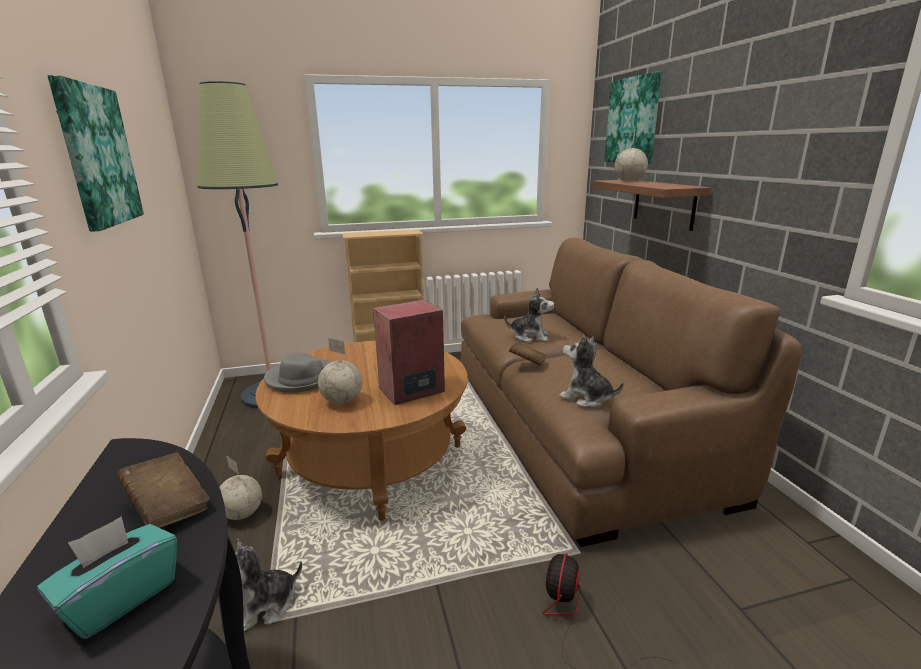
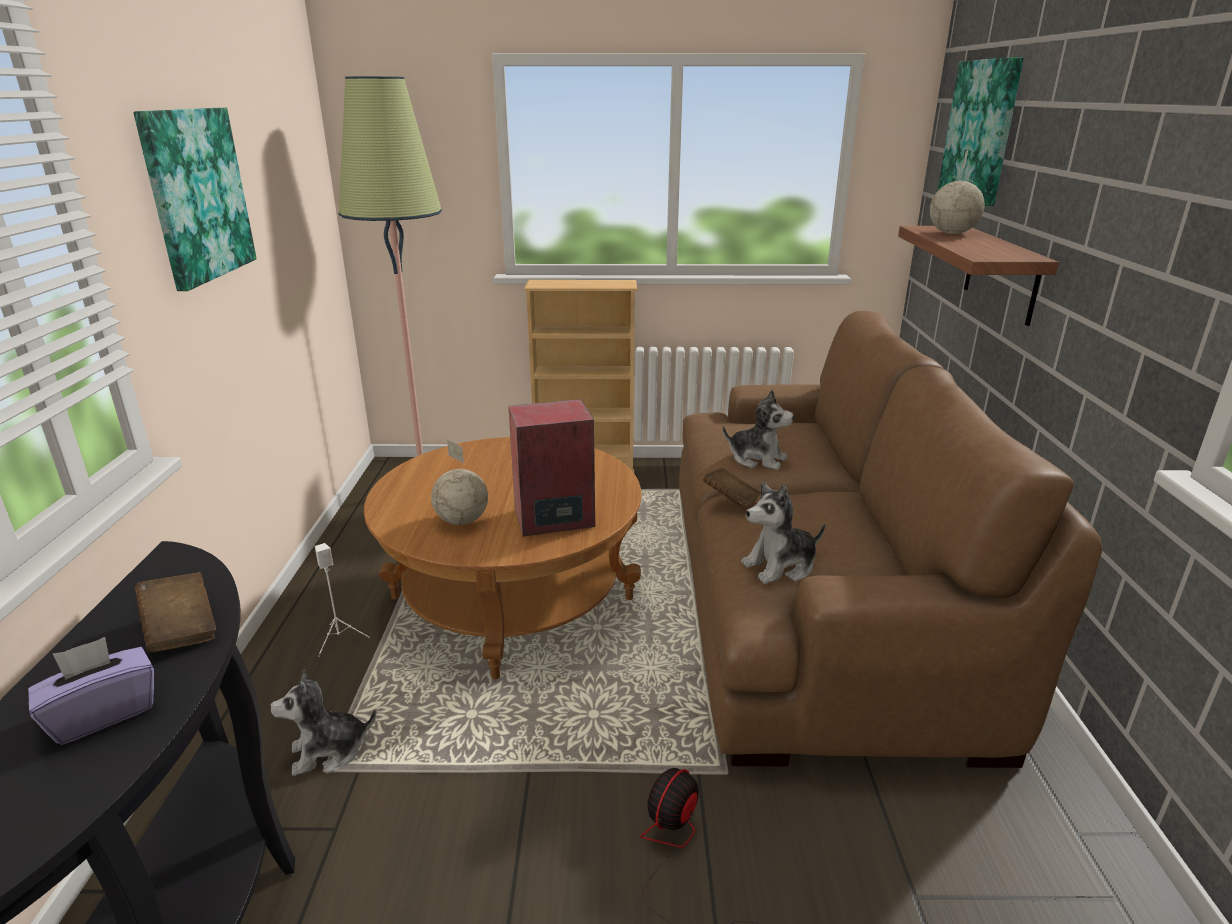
camera: 15 degrees right, 5 degrees up
turquoise tissue box [37,517,177,639] -> purple tissue box [28,637,154,745]
globe [219,455,262,520] -> white speaker [315,543,370,657]
grey hat [264,352,333,393] -> none
plush toy [559,335,624,408] -> plush toy turned 75 degrees counterclockwise [741,482,825,584]

